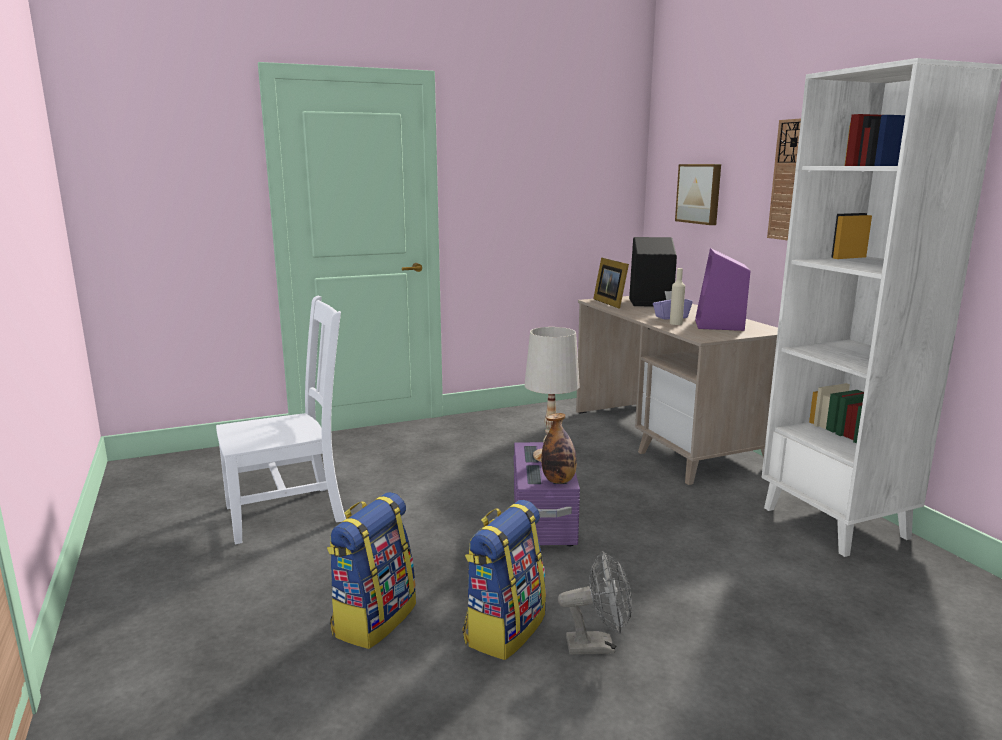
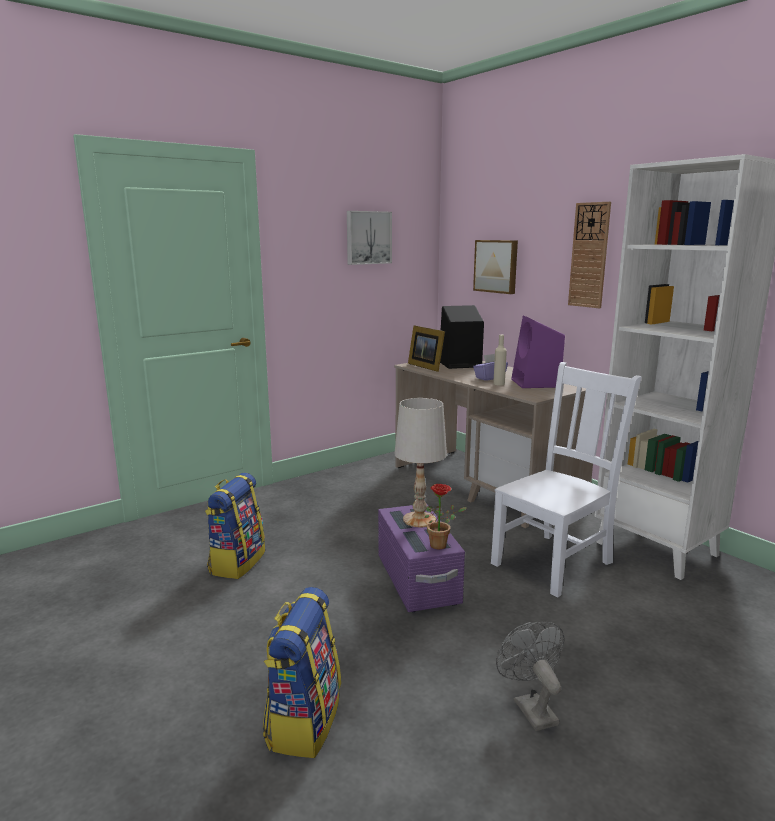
camera: 15 degrees left, 0 degrees up
white chair [216,296,346,544] -> white chair moved to [491,362,642,597]
backpack [462,500,546,660] -> backpack moved to [205,473,265,579]
bottle [541,413,577,484] -> potted plant [425,484,467,550]
grey fan [558,551,632,655] -> grey fan turned 90 degrees counterclockwise [496,622,565,731]
none -> picture [347,211,392,265]

